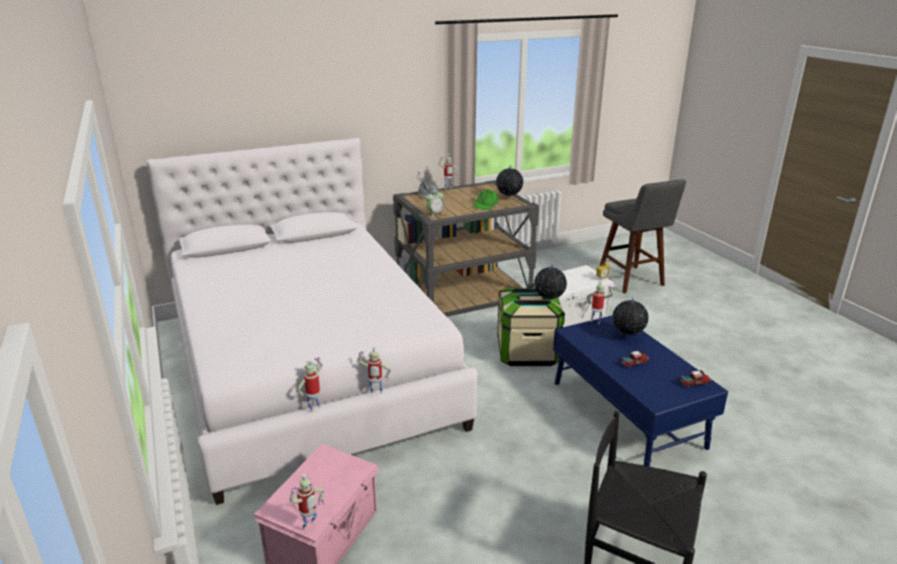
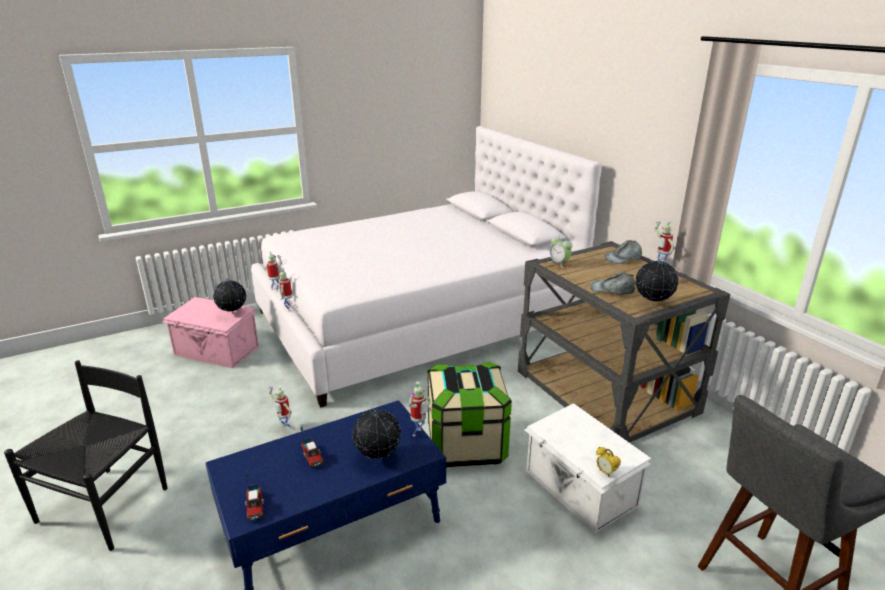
camera: 85 degrees right, 0 degrees up
toy robot [290,473,324,530] -> toy robot moved to [268,386,292,429]
green cap [473,189,498,210] -> grey cap [591,272,635,295]
globe [534,264,567,302] -> globe moved to [213,278,246,314]

